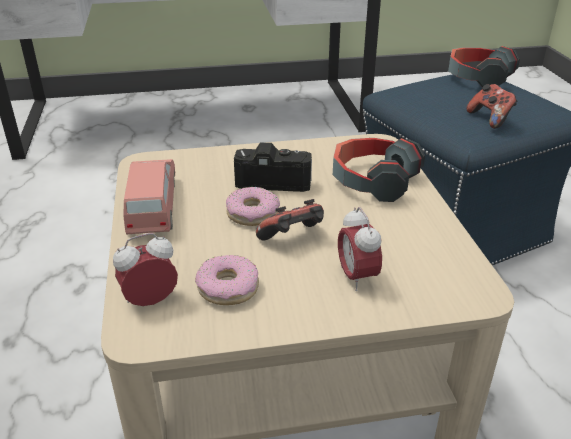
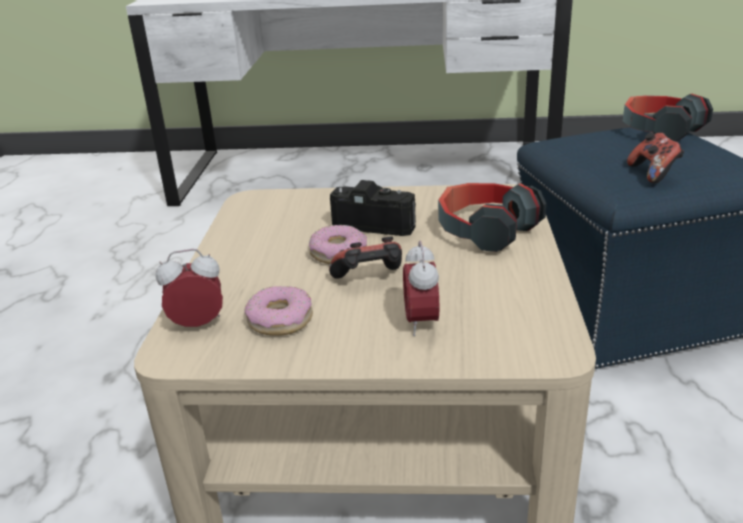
camera: 15 degrees right, 5 degrees down
pink toy car [123,159,175,235] -> none

